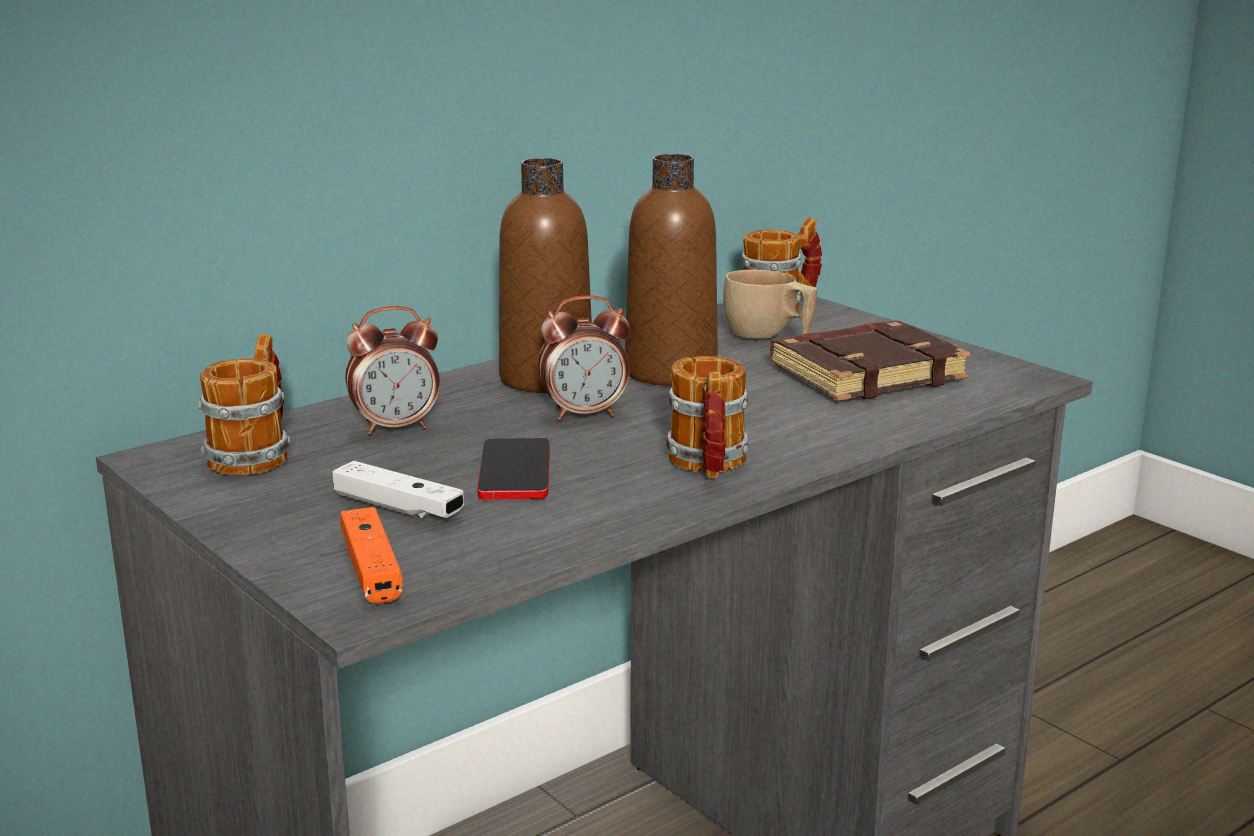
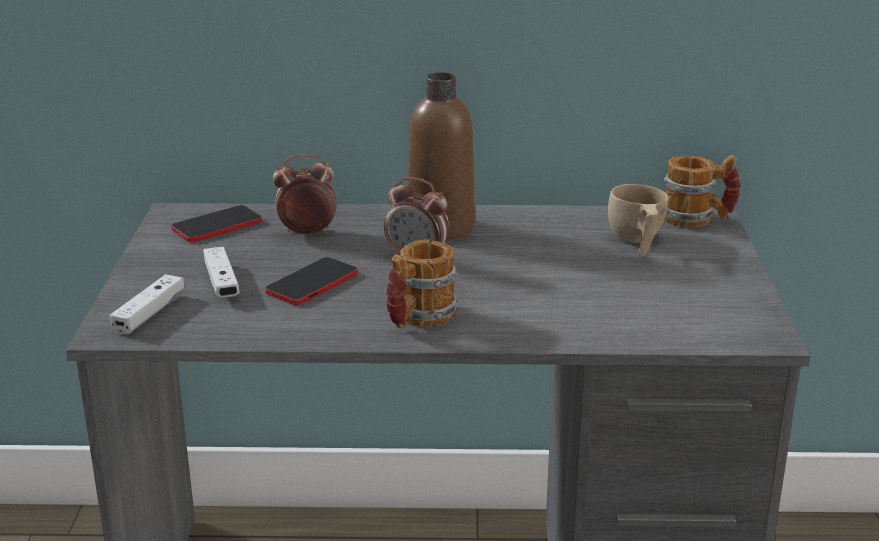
camera: 40 degrees right, 5 degrees up
mug [197,334,291,475] -> phone [171,205,262,242]
orange game controller [340,507,402,604] -> white game controller [110,274,184,335]
alarm clock [345,306,440,435] -> alarm clock turned 150 degrees clockwise [273,154,336,236]
brown bottle [625,154,718,386] -> none
brown book [770,320,970,401] -> none

